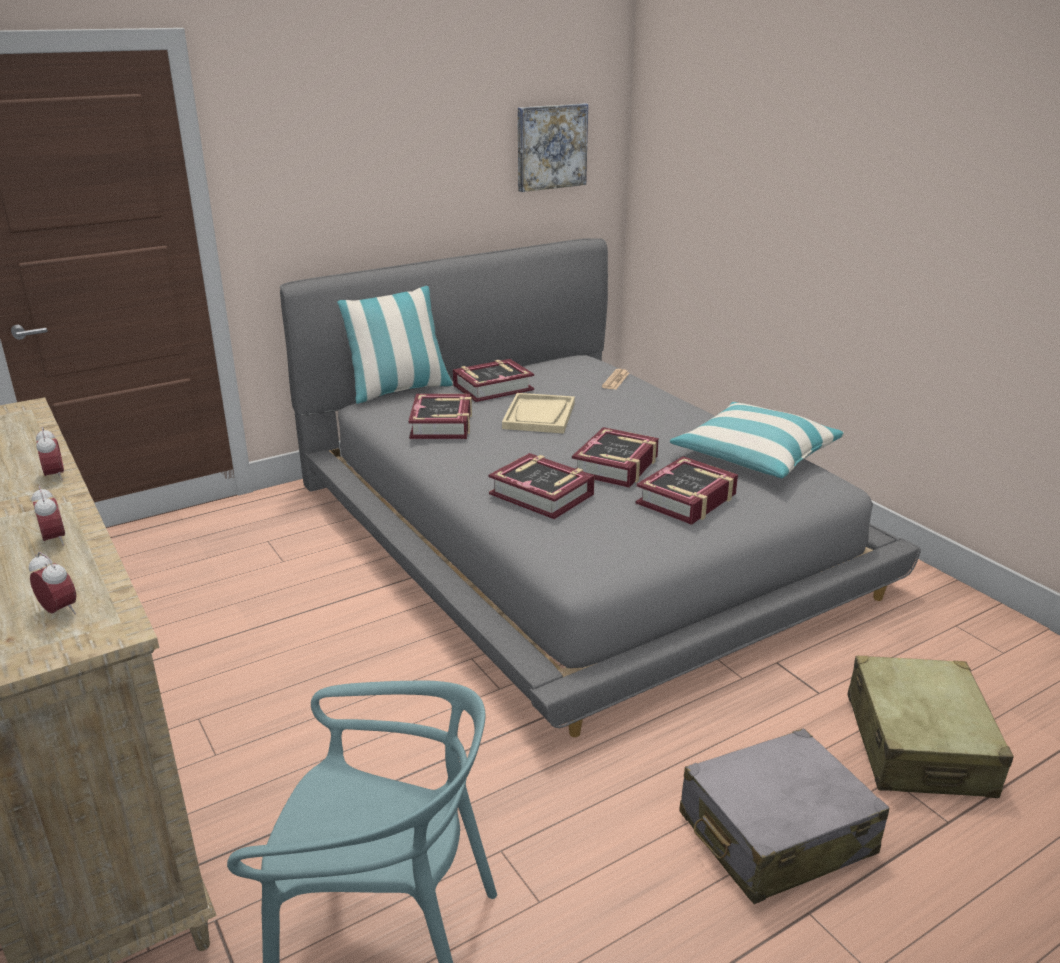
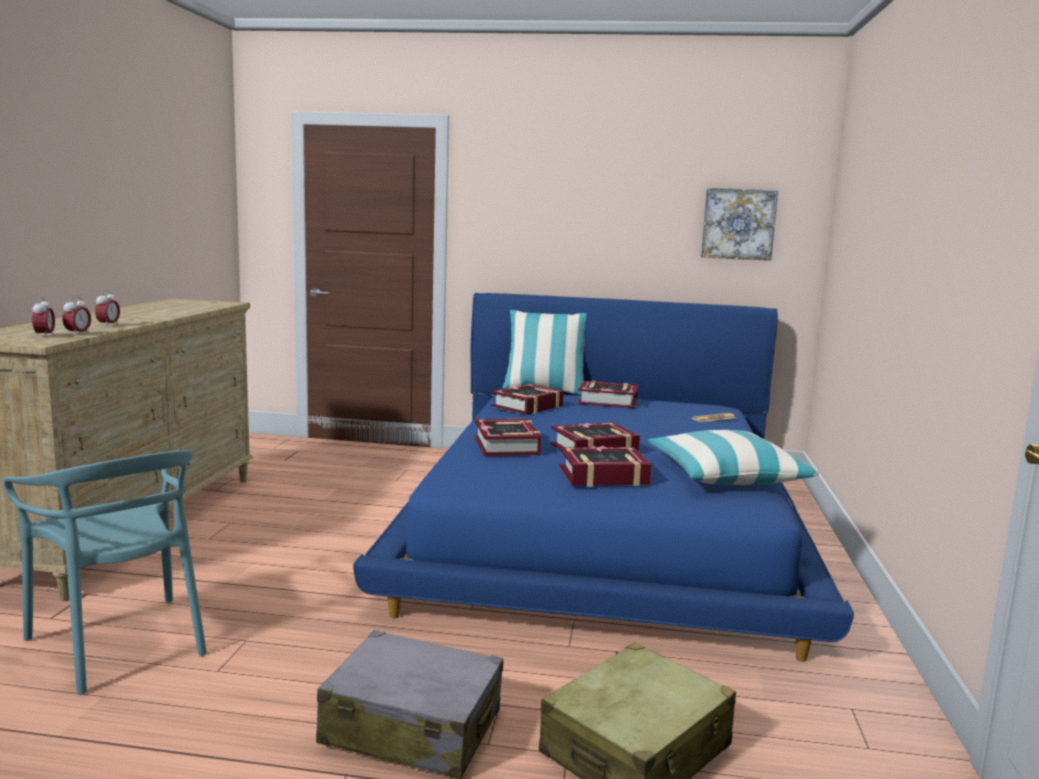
camera: 40 degrees right, 15 degrees down
alarm clock [36,427,64,481] -> alarm clock moved to [62,296,91,336]
grey bed [280,238,921,737] -> blue bed [353,293,854,662]
beige tray [502,393,575,434] -> none

